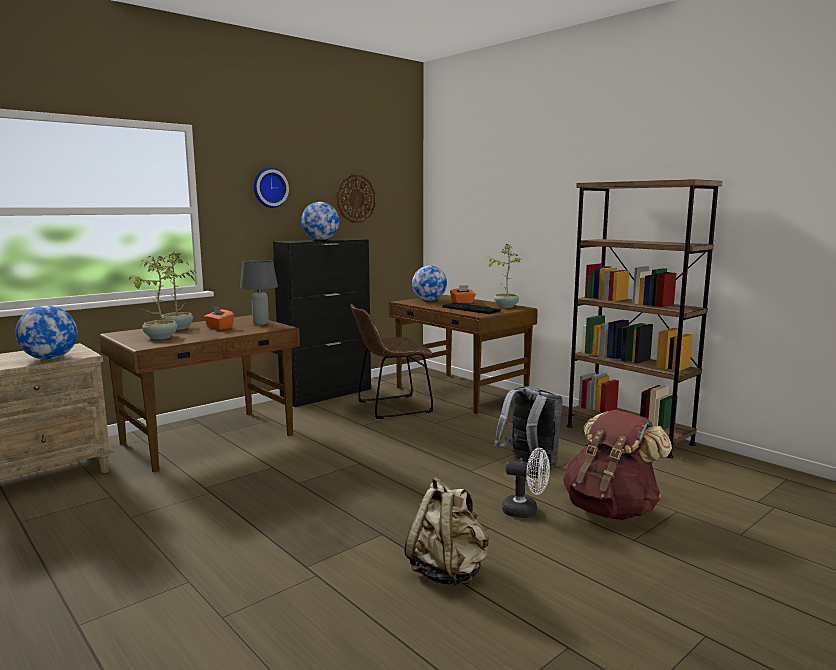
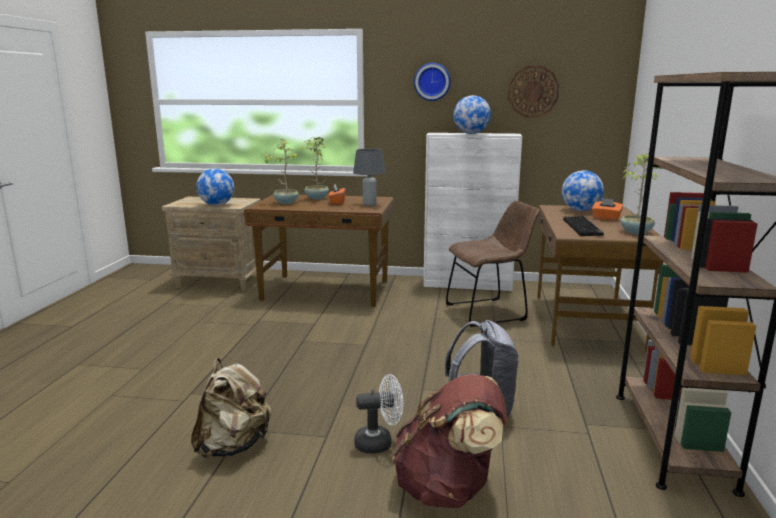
camera: 50 degrees right, 5 degrees up
black cabinet [273,238,371,407] -> white cabinet [423,133,522,291]
brown chair [350,304,433,419] -> brown chair turned 135 degrees clockwise [446,201,539,327]
white fan [502,448,550,518] -> white fan turned 75 degrees counterclockwise [354,374,404,454]

